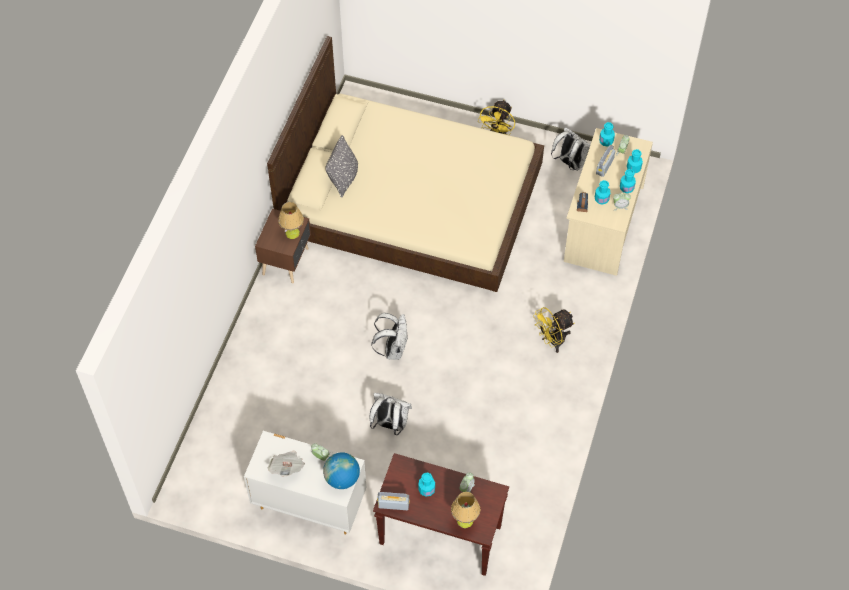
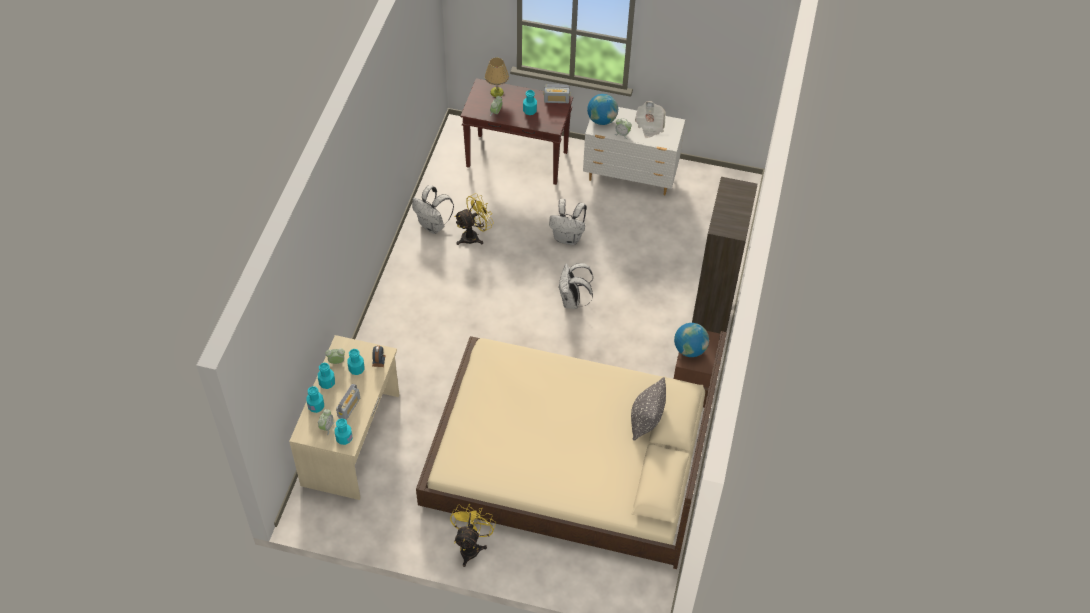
camera: 175 degrees right, 5 degrees down
table lamp [278,202,304,239] -> globe [674,323,709,357]
yellow fan [533,307,575,353] -> yellow fan moved to [454,193,494,245]
white backpack [551,127,590,171] -> white backpack moved to [412,185,454,234]
none -> brown bookcase [692,177,757,333]

